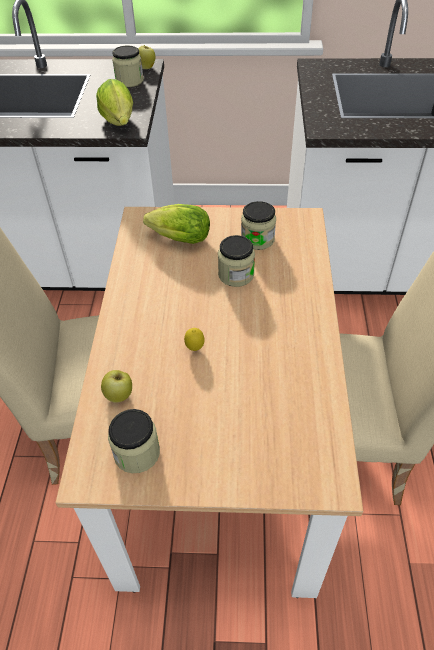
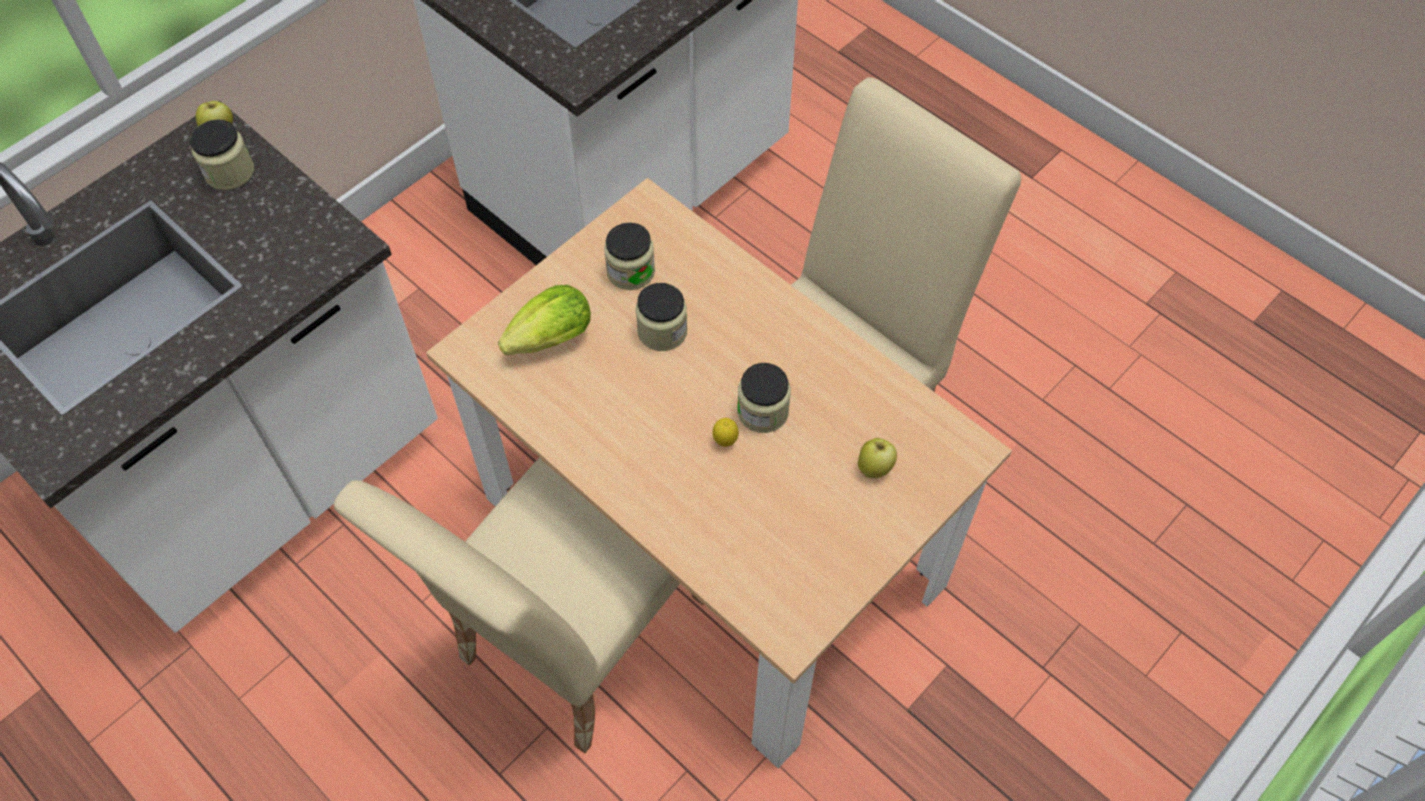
camera: 50 degrees left, 10 degrees up
lettuce [96,79,133,126] -> none
apple [101,370,132,403] -> apple moved to [858,438,897,478]
jar [108,409,160,473] -> jar moved to [737,363,791,433]

